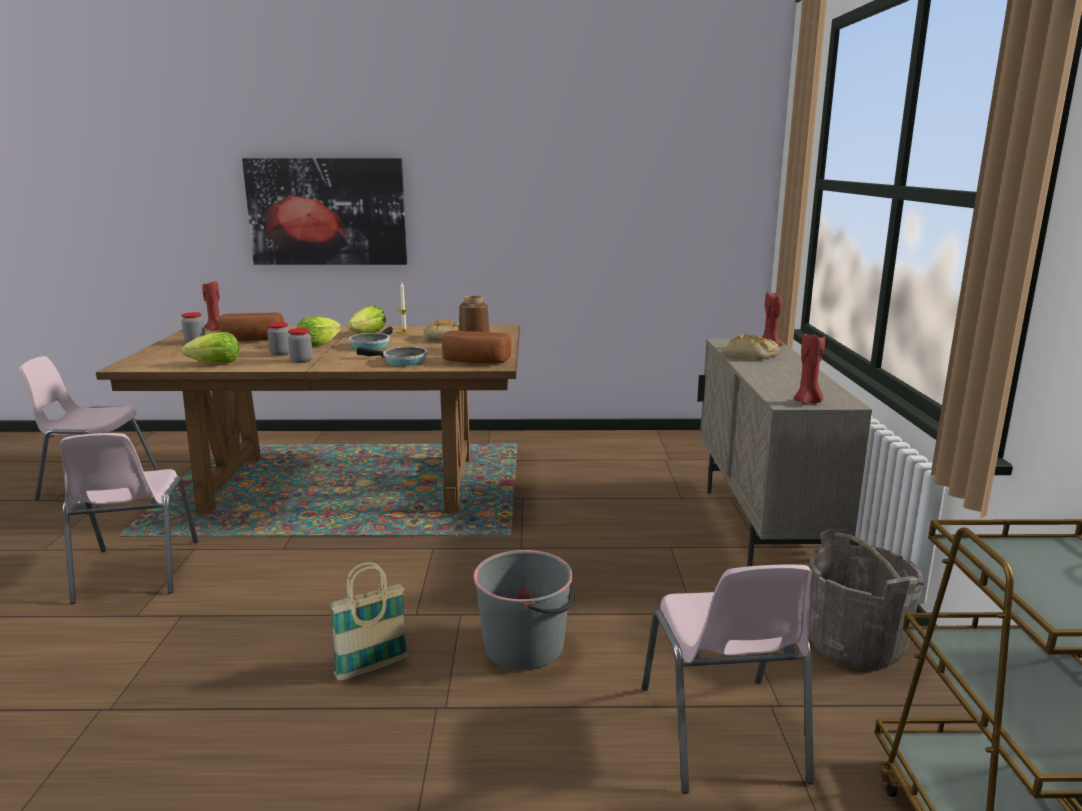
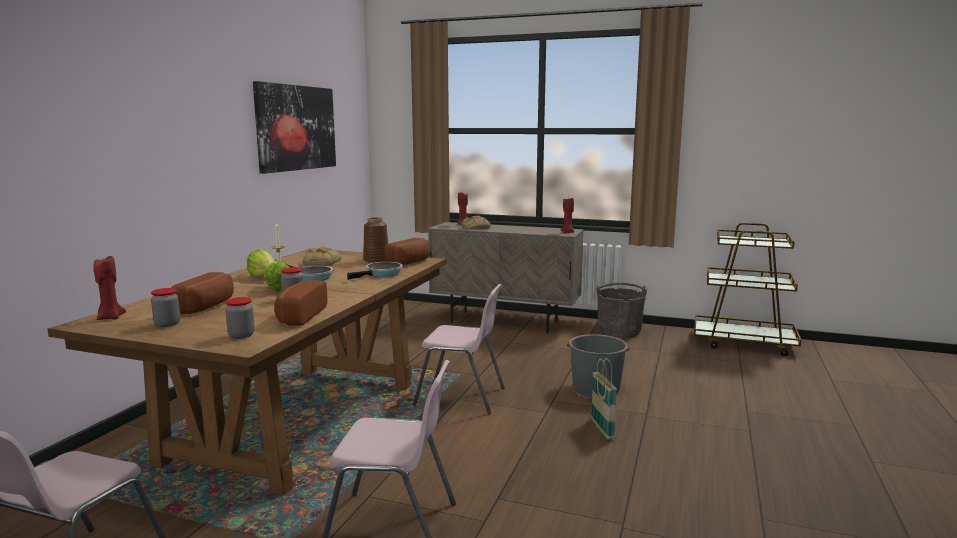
camera: 70 degrees left, 5 degrees down
lettuce [182,332,239,364] -> bread [274,280,327,326]
picture [242,158,407,265] -> picture moved to [253,81,336,174]
jar [288,328,313,363] -> jar moved to [225,297,255,339]
pink chair [642,564,814,794] -> pink chair moved to [413,284,505,414]

